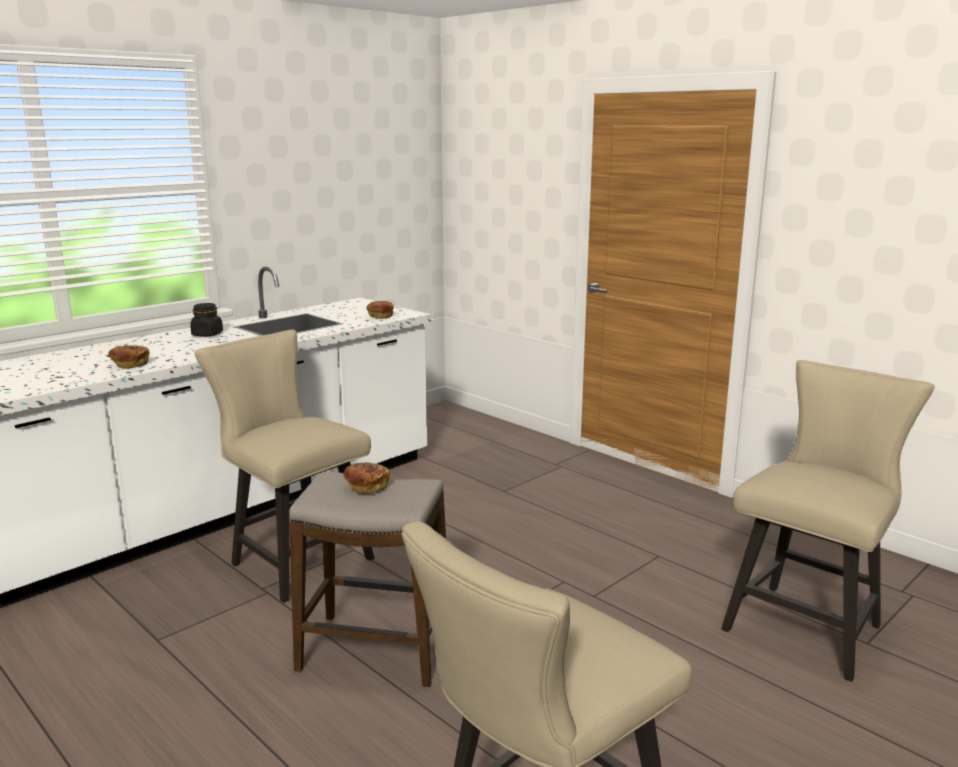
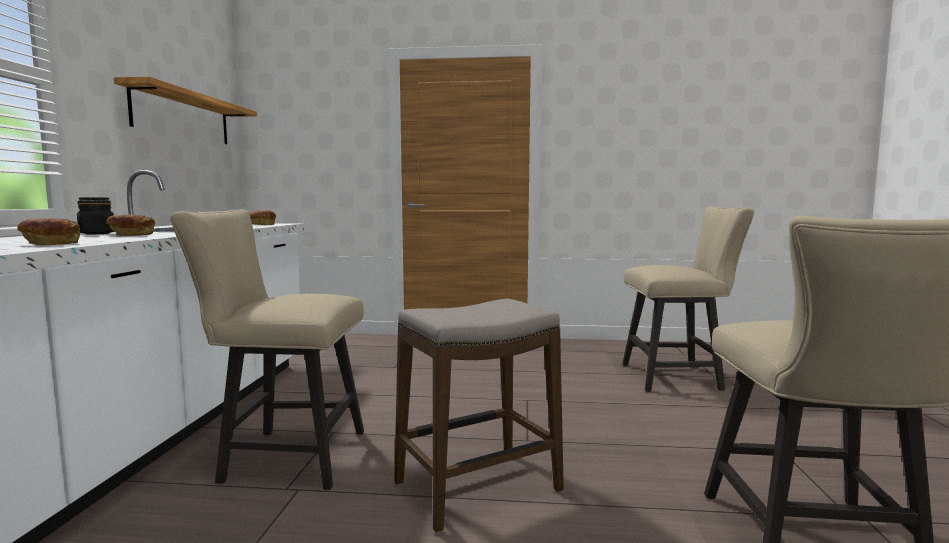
camera: 40 degrees left, 10 degrees down
bread [343,462,390,494] -> bread moved to [106,214,155,236]
beige chair [721,360,935,682] -> beige chair turned 90 degrees clockwise [622,206,754,392]
none -> shelf [114,77,257,144]

